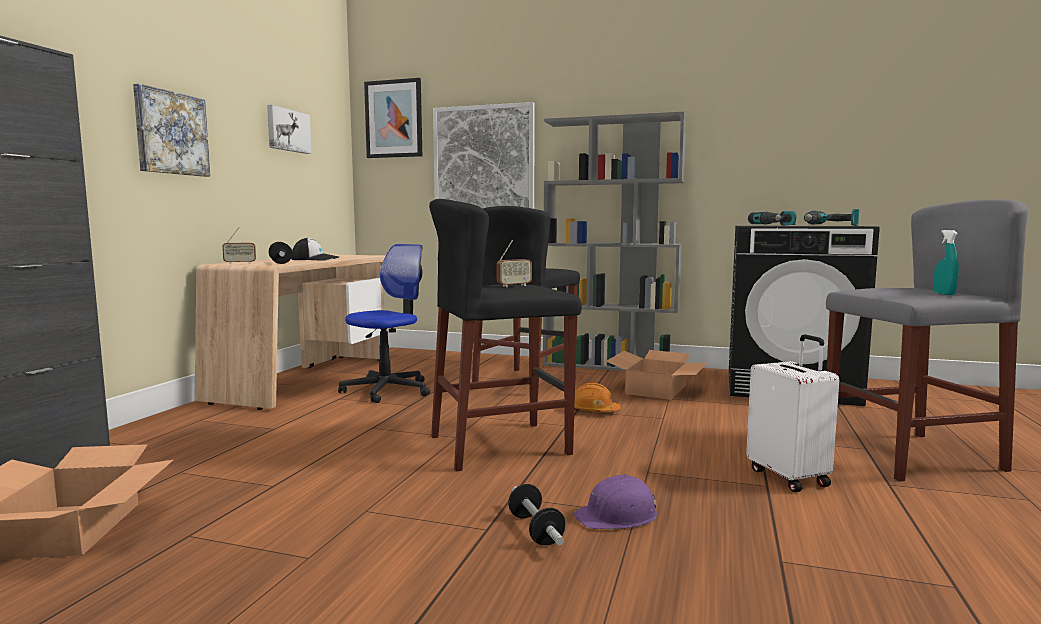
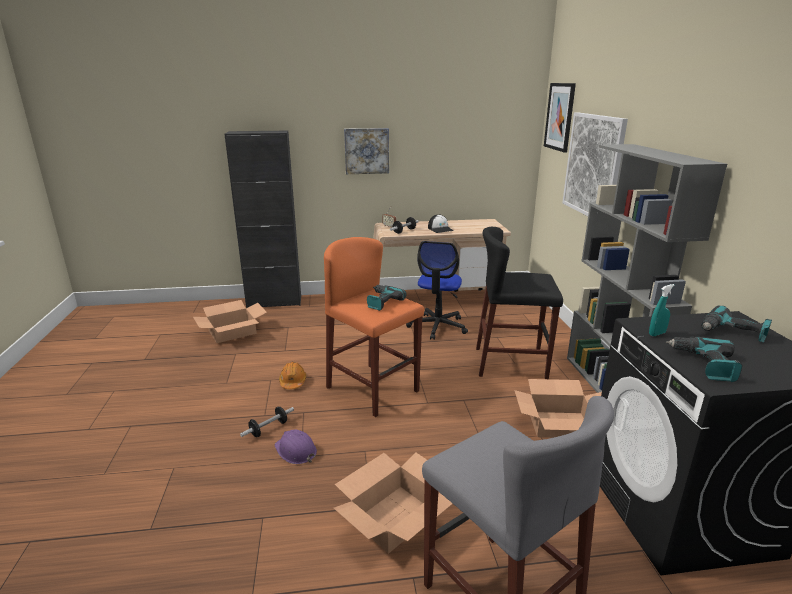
camera: 65 degrees right, 15 degrees up
picture [267,105,311,154] -> none
office chair [338,244,430,403] -> office chair turned 90 degrees clockwise [406,241,468,340]
black stool [429,199,581,472] -> orange stool [324,237,424,417]
radio [497,240,532,287] -> power drill [367,285,406,311]
orange hard hat [574,383,621,412] -> orange hard hat moved to [279,362,306,389]
white suitcase [746,334,839,492] -> cardboard box [334,452,453,553]
turquoise spray bottle [933,230,959,295] -> turquoise spray bottle moved to [649,284,674,336]

